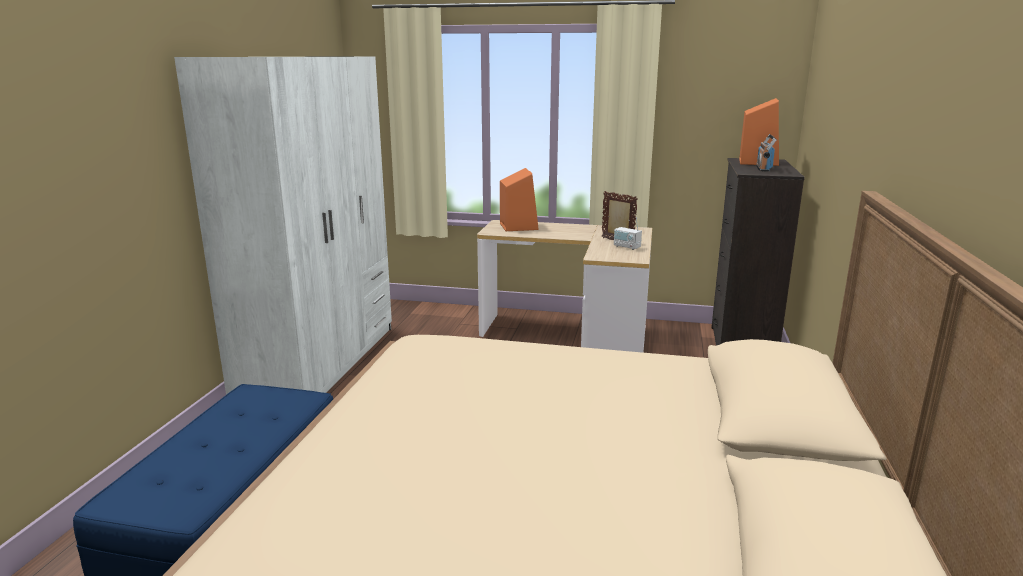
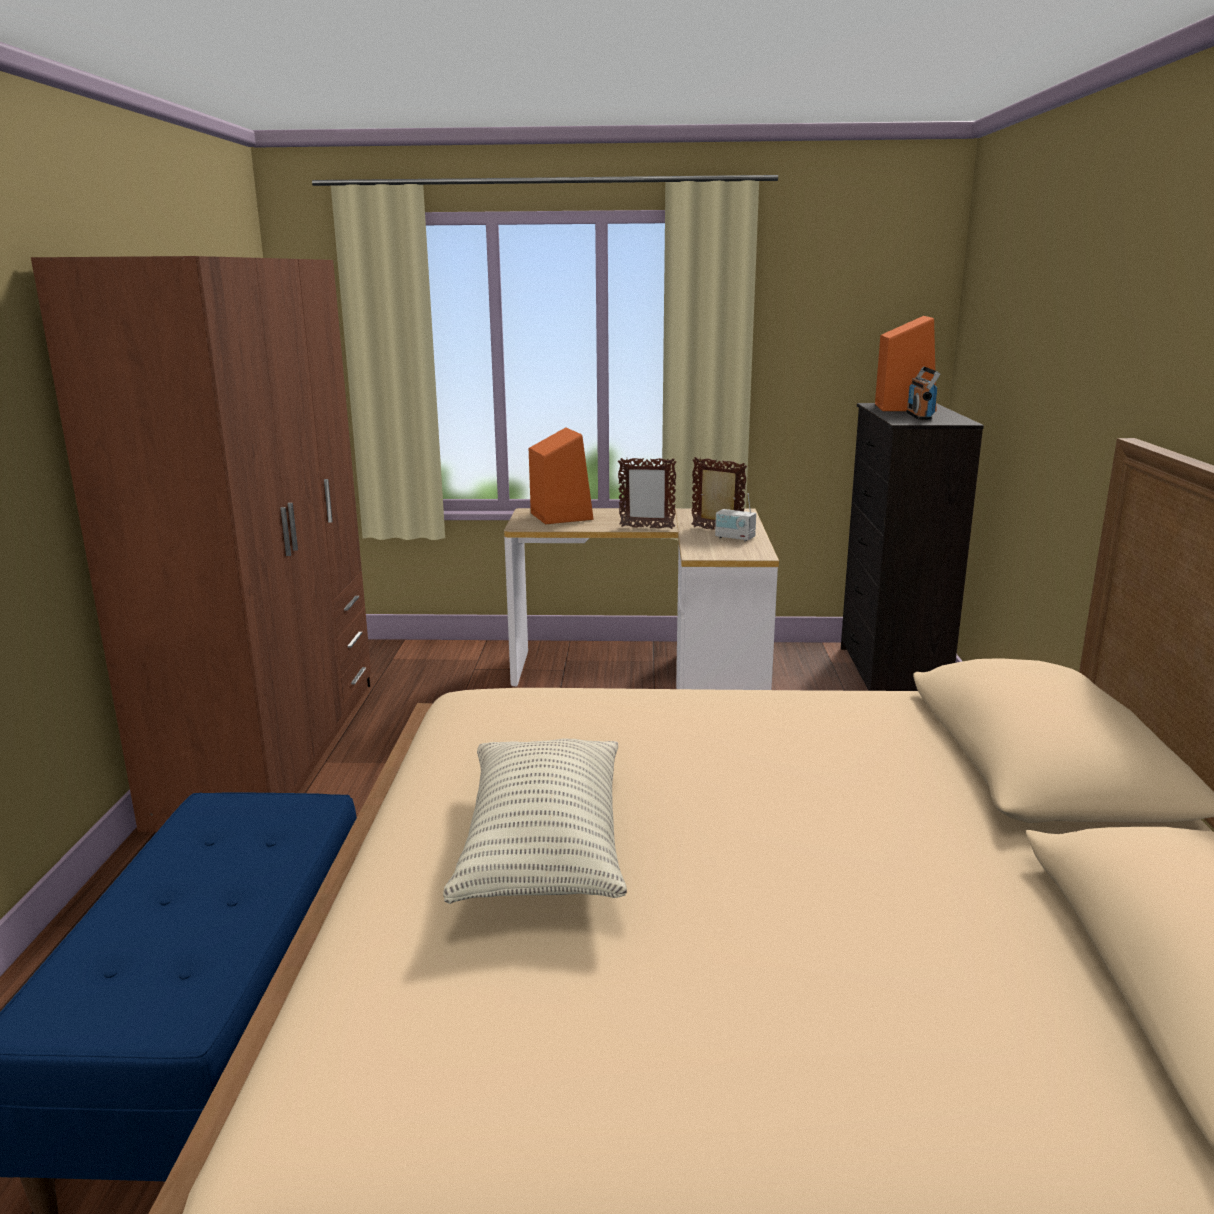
camera: 10 degrees left, 0 degrees up
white wardrobe [174,56,392,395] -> brown wardrobe [31,256,371,832]
none -> pillow [443,739,627,904]
none -> picture frame [618,458,677,529]

